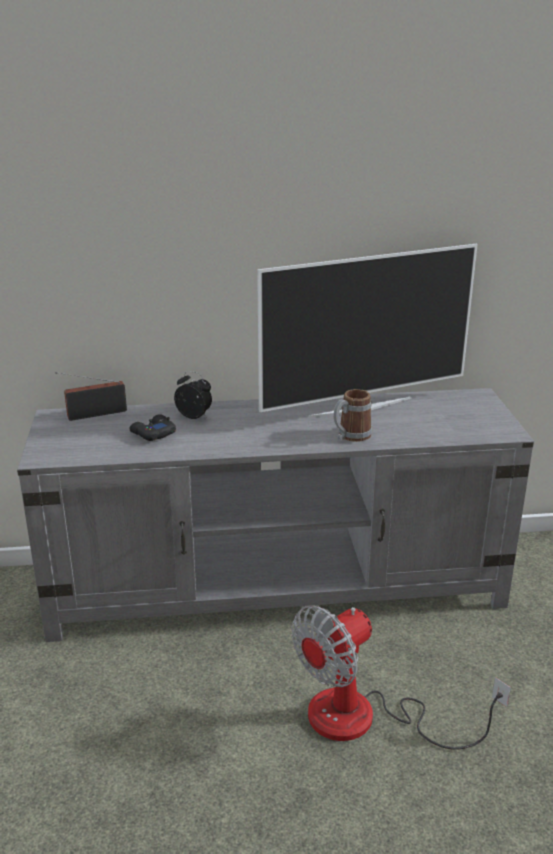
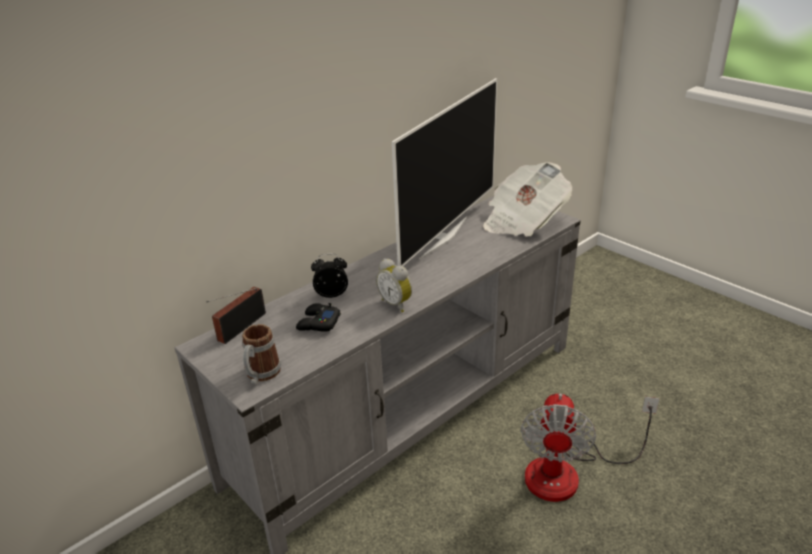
camera: 35 degrees left, 5 degrees up
mug [334,389,372,442] -> mug moved to [242,324,281,384]
none -> alarm clock [376,258,412,312]
none -> newspaper [483,162,572,237]

